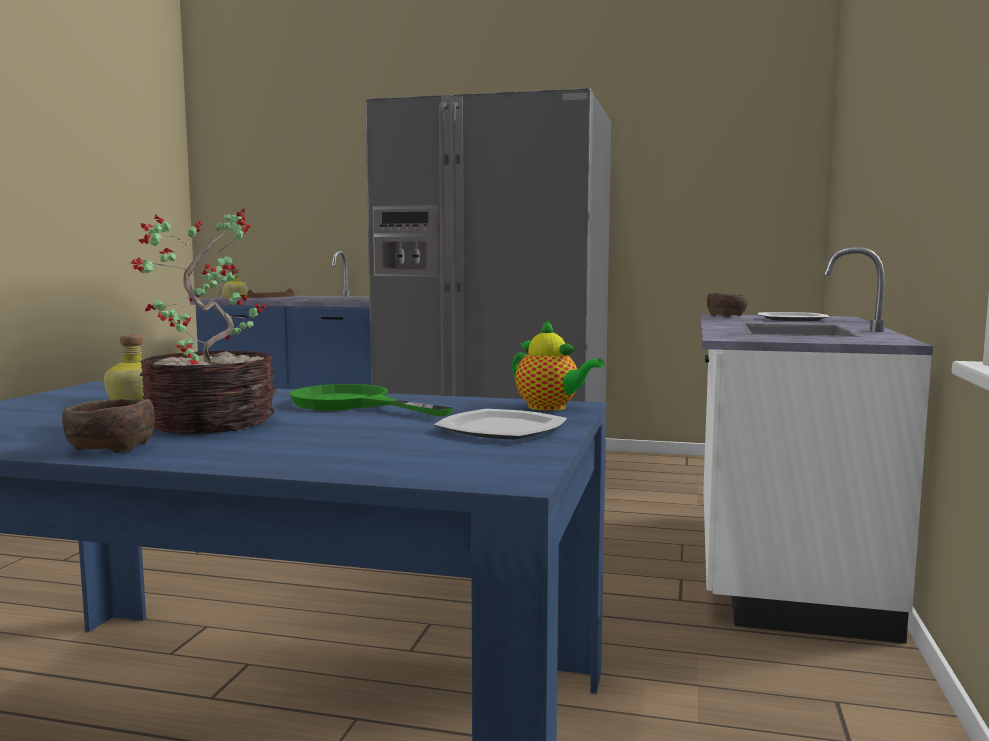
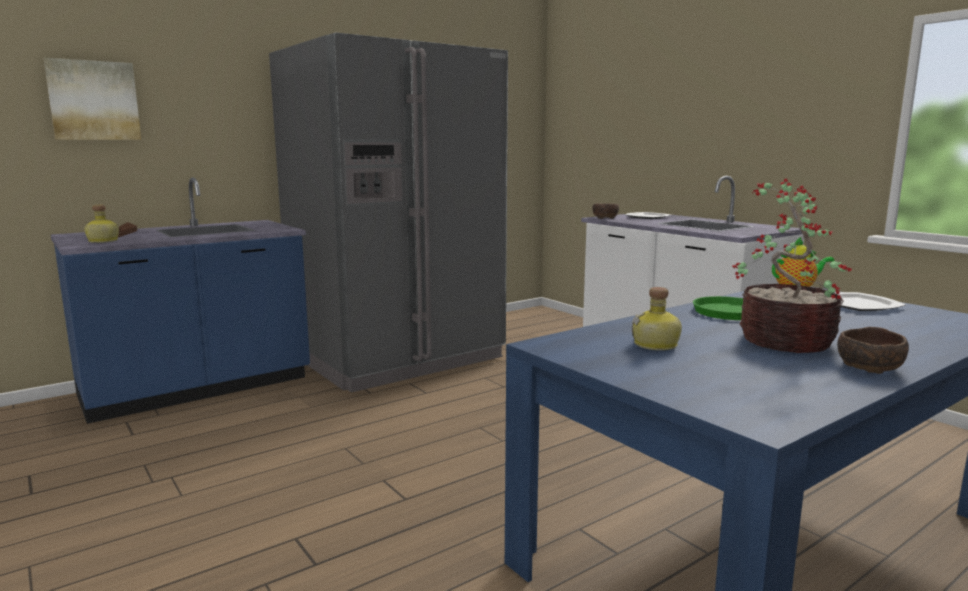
camera: 50 degrees left, 5 degrees up
none -> picture [43,58,141,140]

